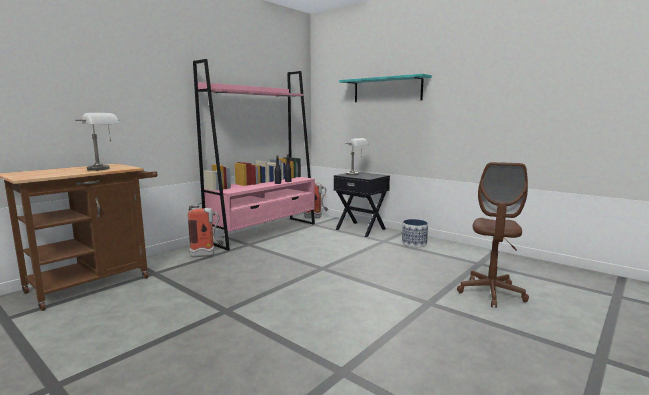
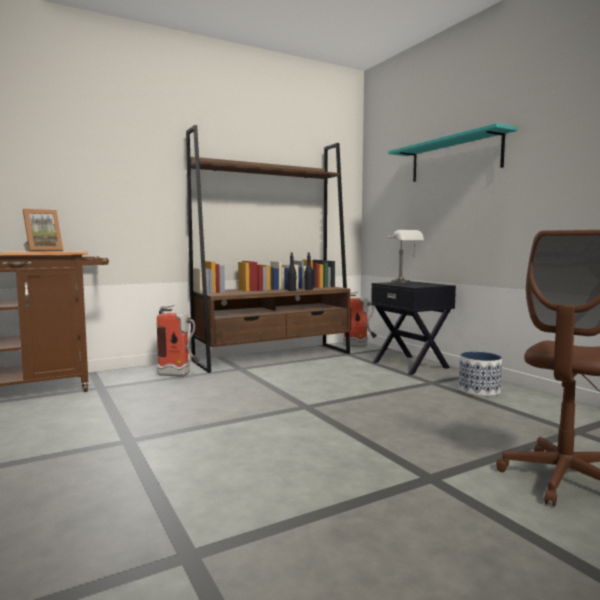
camera: 20 degrees right, 5 degrees down
grey table lamp [75,113,119,171] -> picture frame [23,209,63,252]
pink bookcase [193,59,315,251] -> brown bookcase [186,125,350,373]

